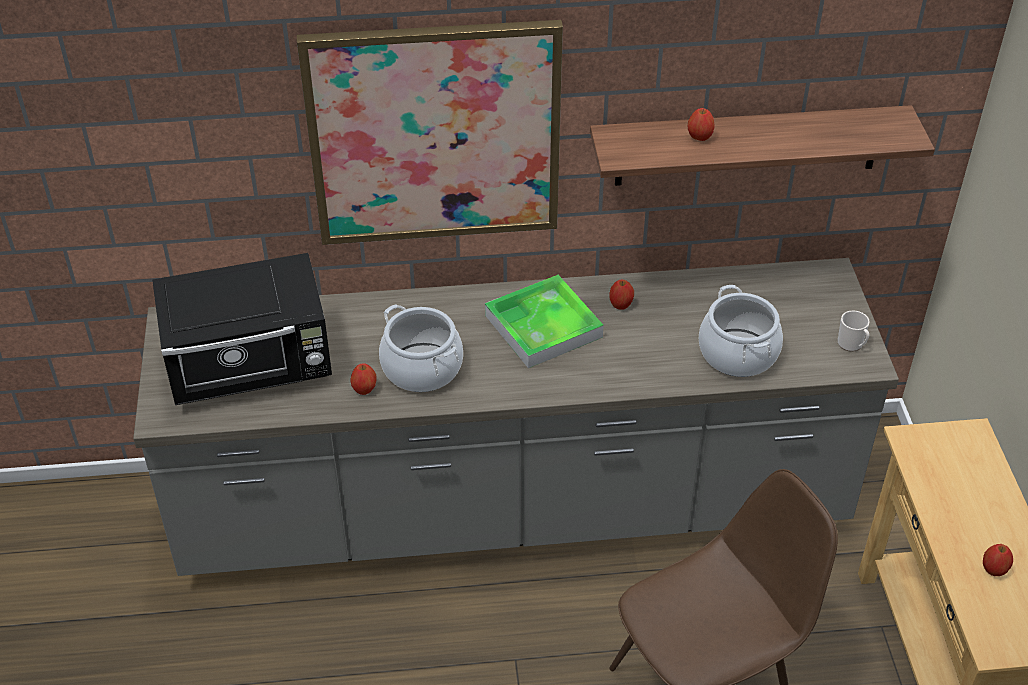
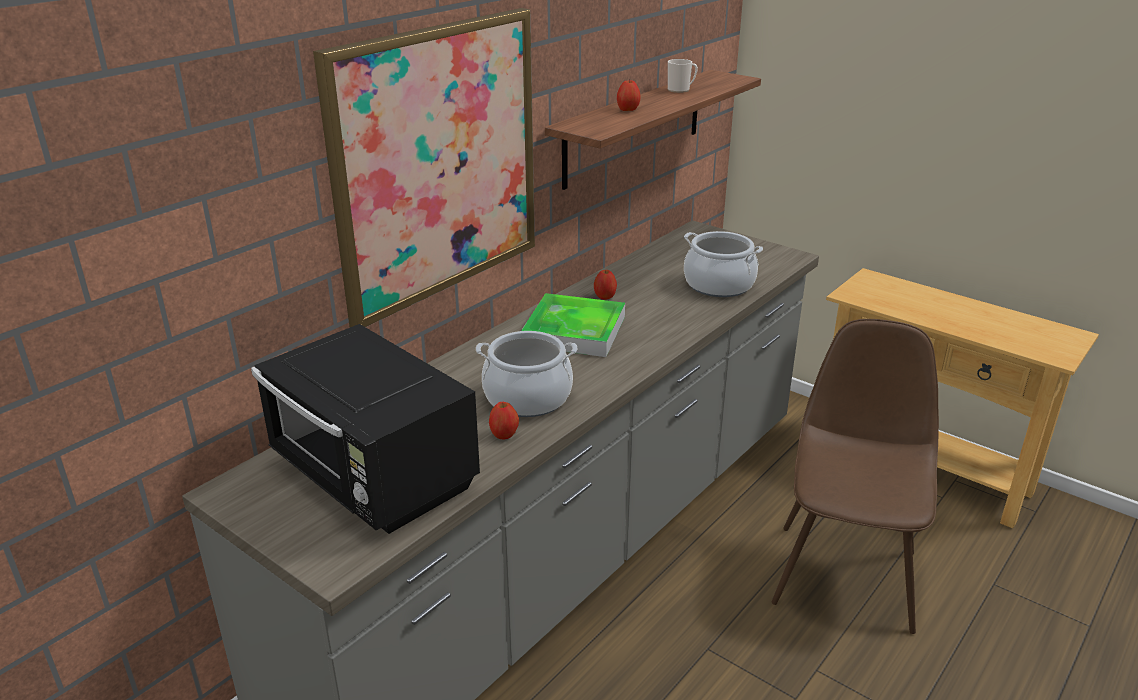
camera: 45 degrees left, 15 degrees down
black microwave [152,253,332,405] -> black microwave turned 105 degrees clockwise [251,324,480,534]
mug [838,311,869,352] -> mug moved to [668,59,698,93]
apple [983,544,1013,576] -> none

